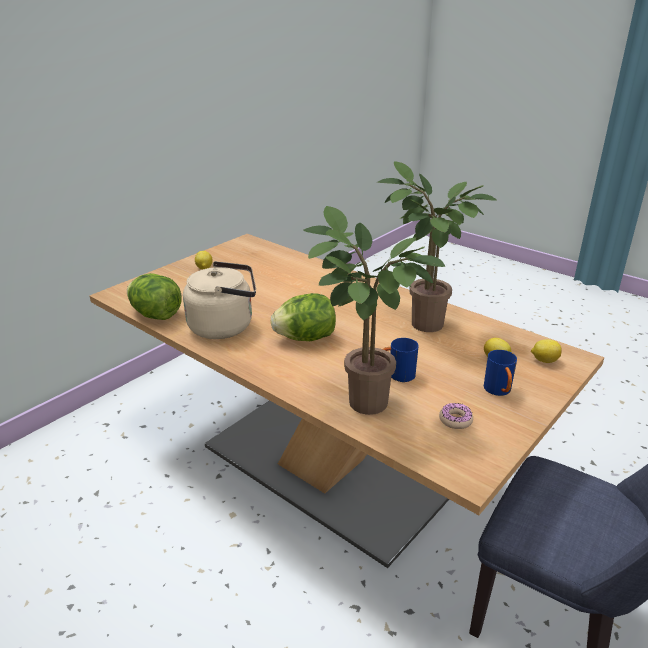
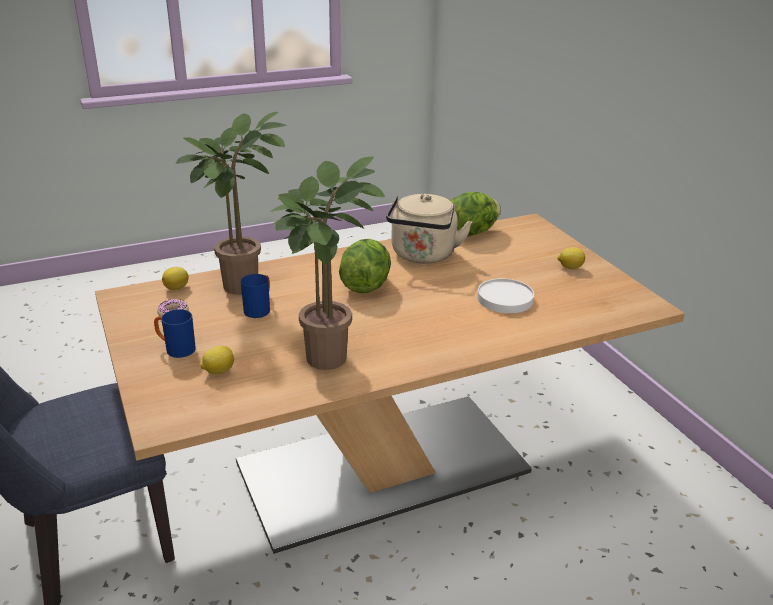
camera: 115 degrees right, 0 degrees up
lemon [531,339,562,363] -> lemon moved to [162,267,189,290]
none -> white plate [477,278,534,313]

